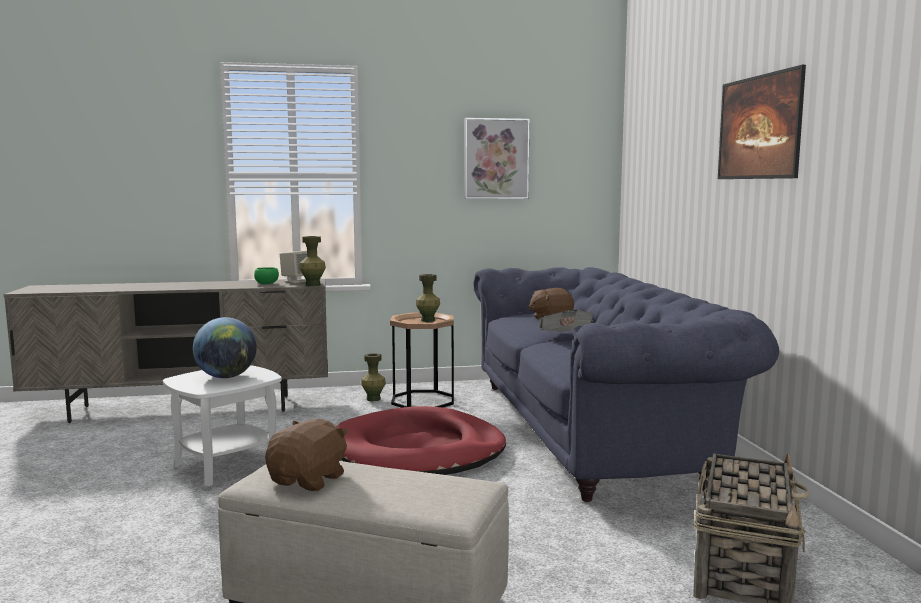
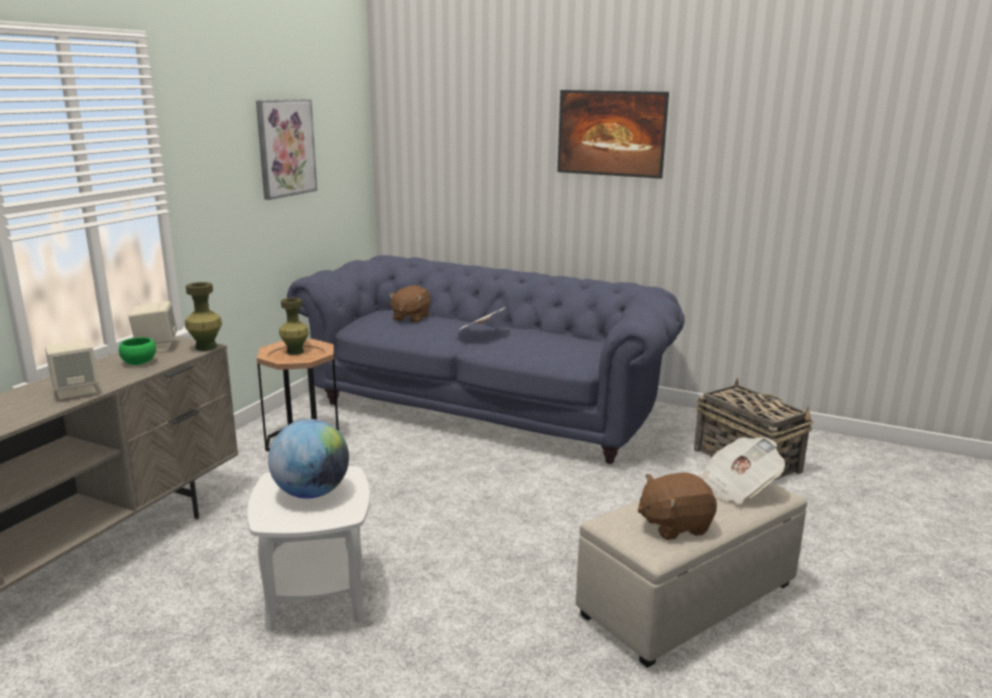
camera: 55 degrees left, 10 degrees up
brown plush toy [265,419,349,491] -> brown plush toy turned 75 degrees counterclockwise [638,472,717,540]
red dog bed [336,406,506,475] -> none
green vase [361,353,386,401] -> none
none -> beige speaker [45,340,99,400]
none -> newspaper [704,437,785,504]

